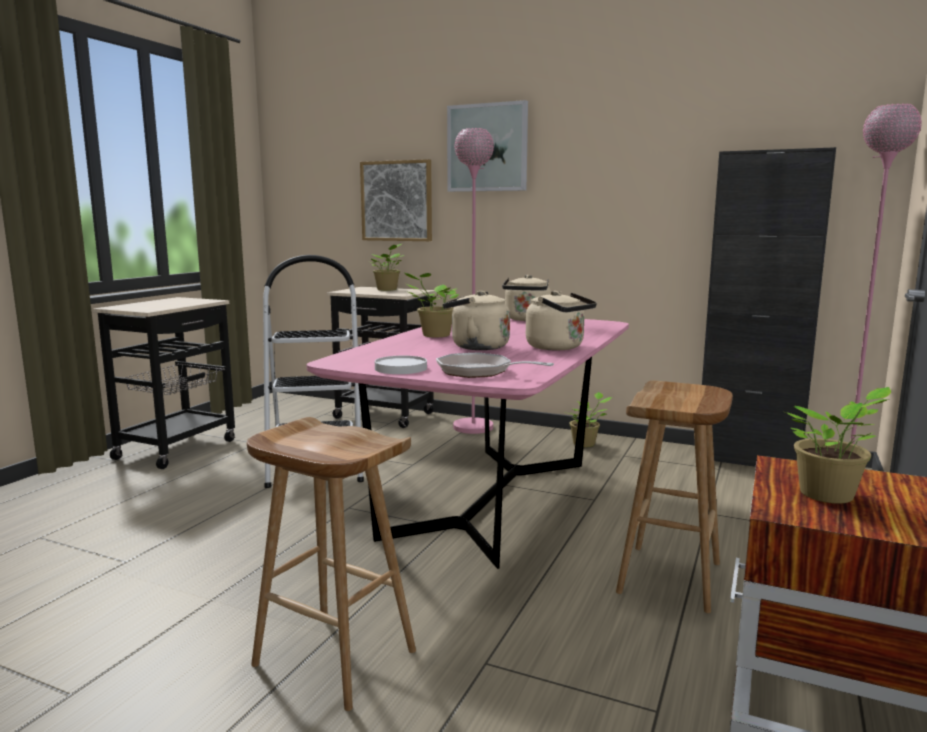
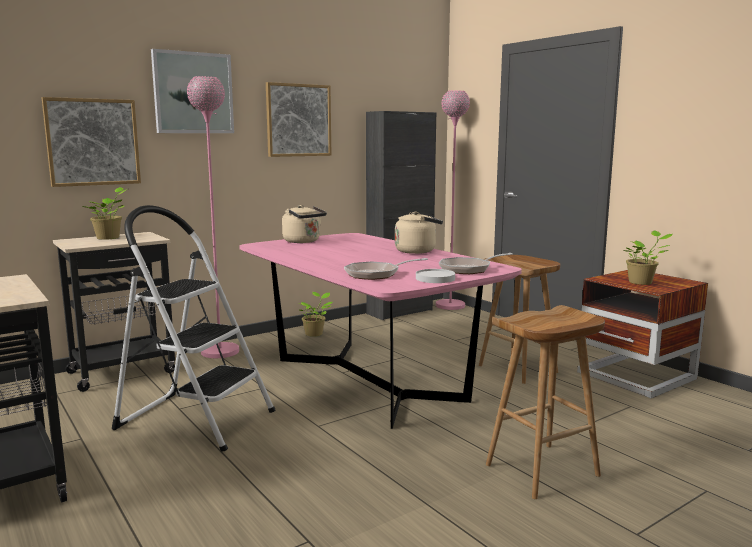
camera: 60 degrees left, 0 degrees up
potted plant [405,273,459,337] -> none
beige kettle [443,291,510,350] -> none
none -> picture [266,82,331,157]
none -> frying pan [344,258,428,280]

